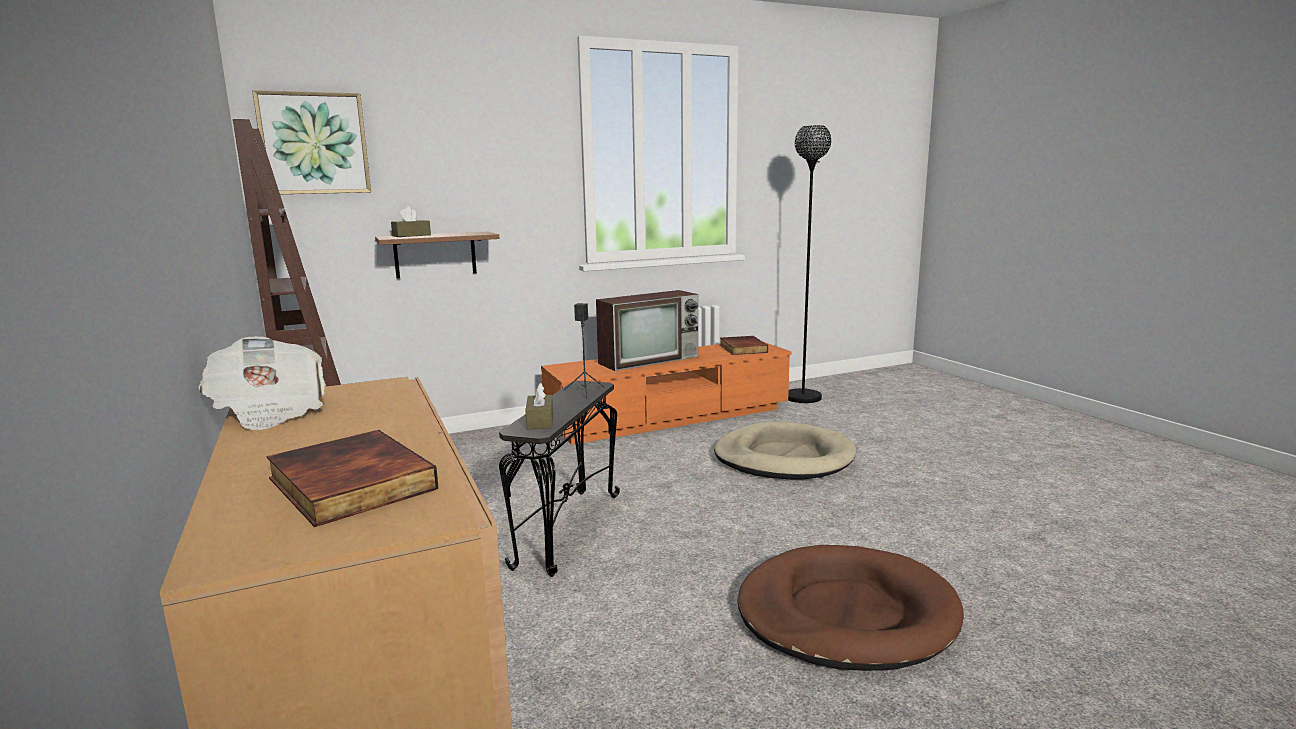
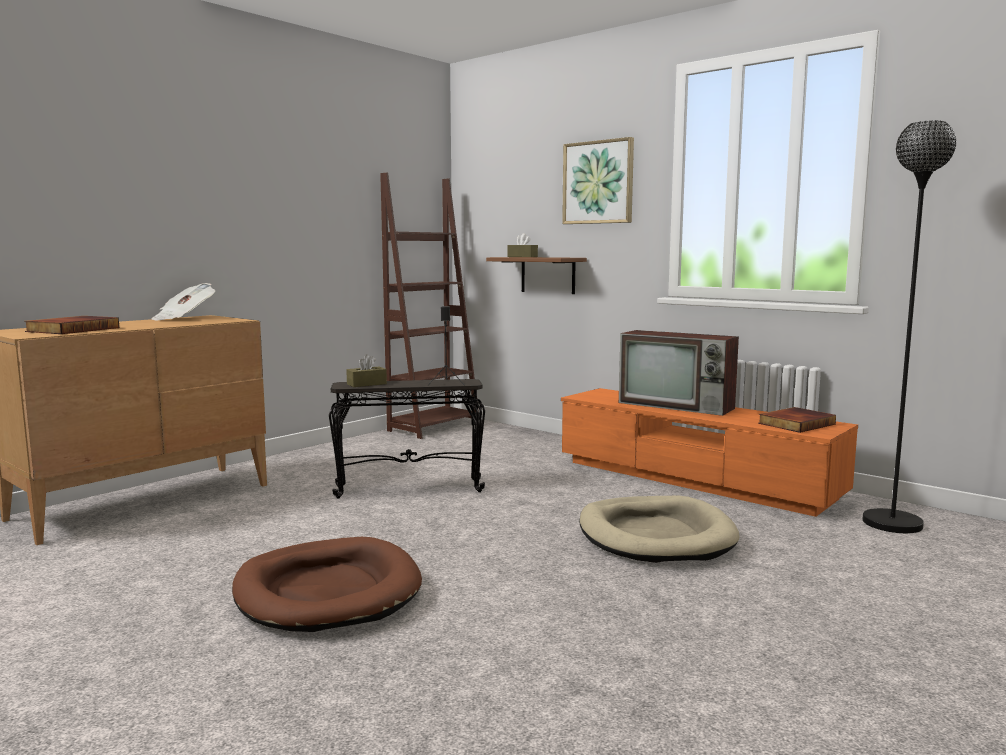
camera: 65 degrees right, 5 degrees down
picture [252,90,371,194] -> picture moved to [562,137,634,224]

